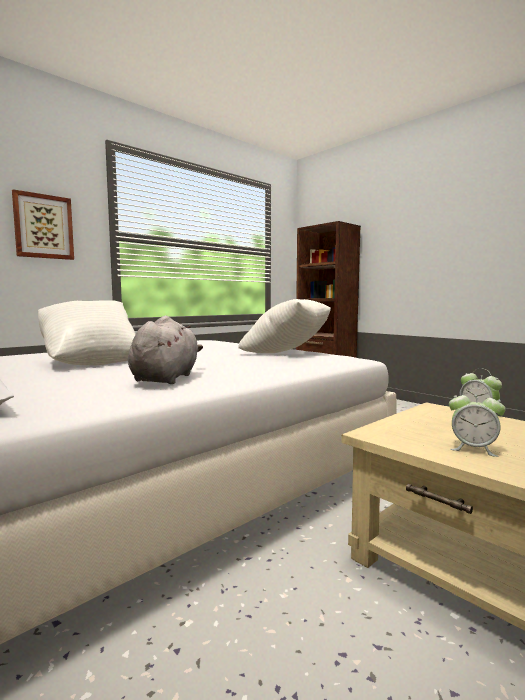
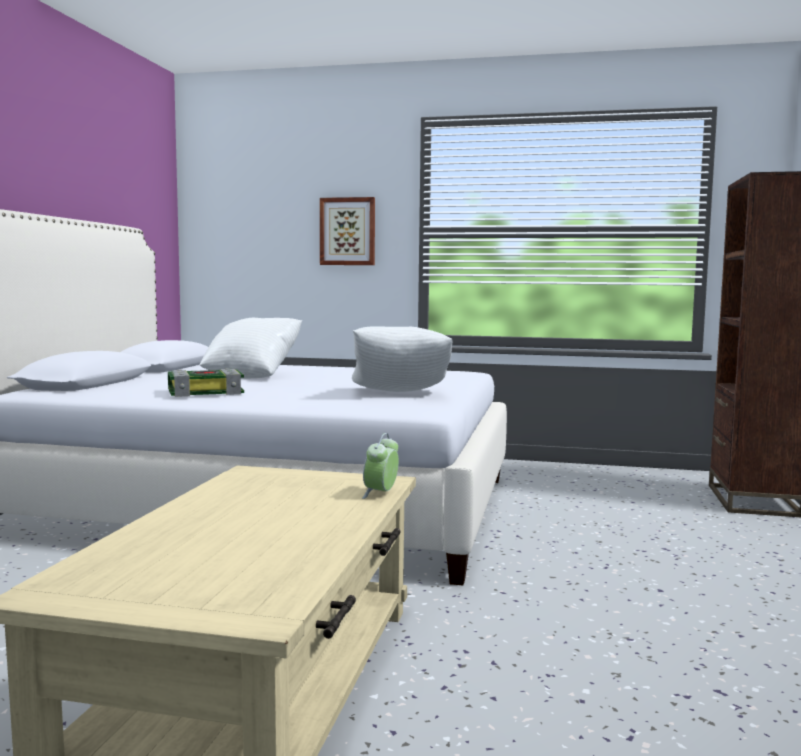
camera: 55 degrees right, 0 degrees up
grey plush toy [128,315,203,384] -> book [168,368,244,397]
alarm clock [449,388,506,457] -> none

